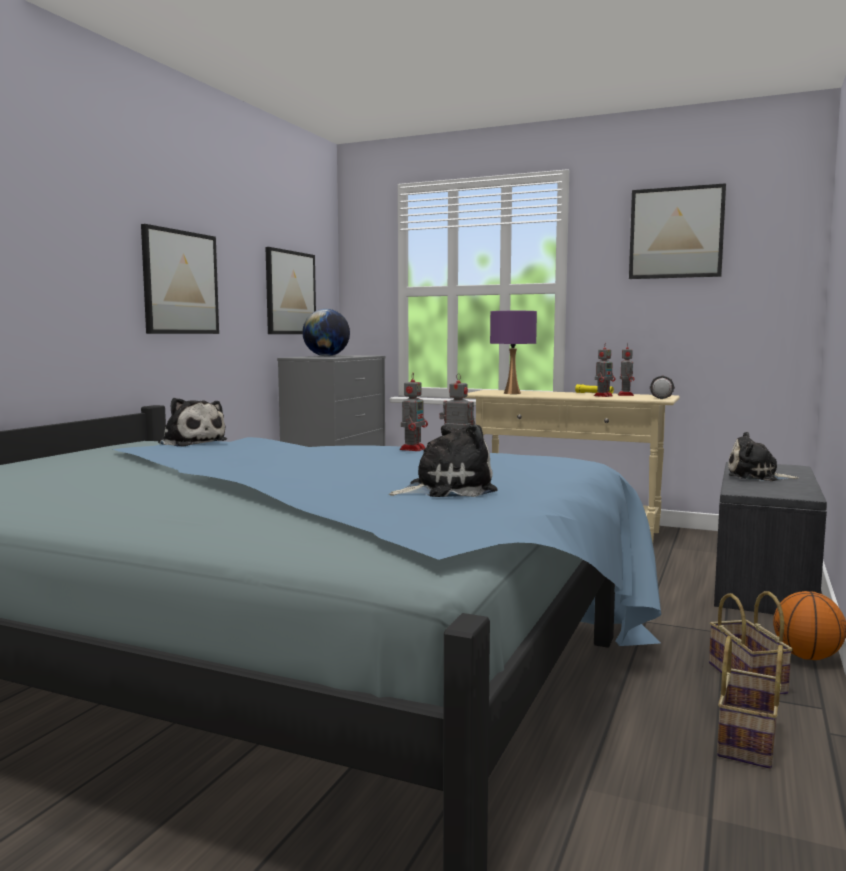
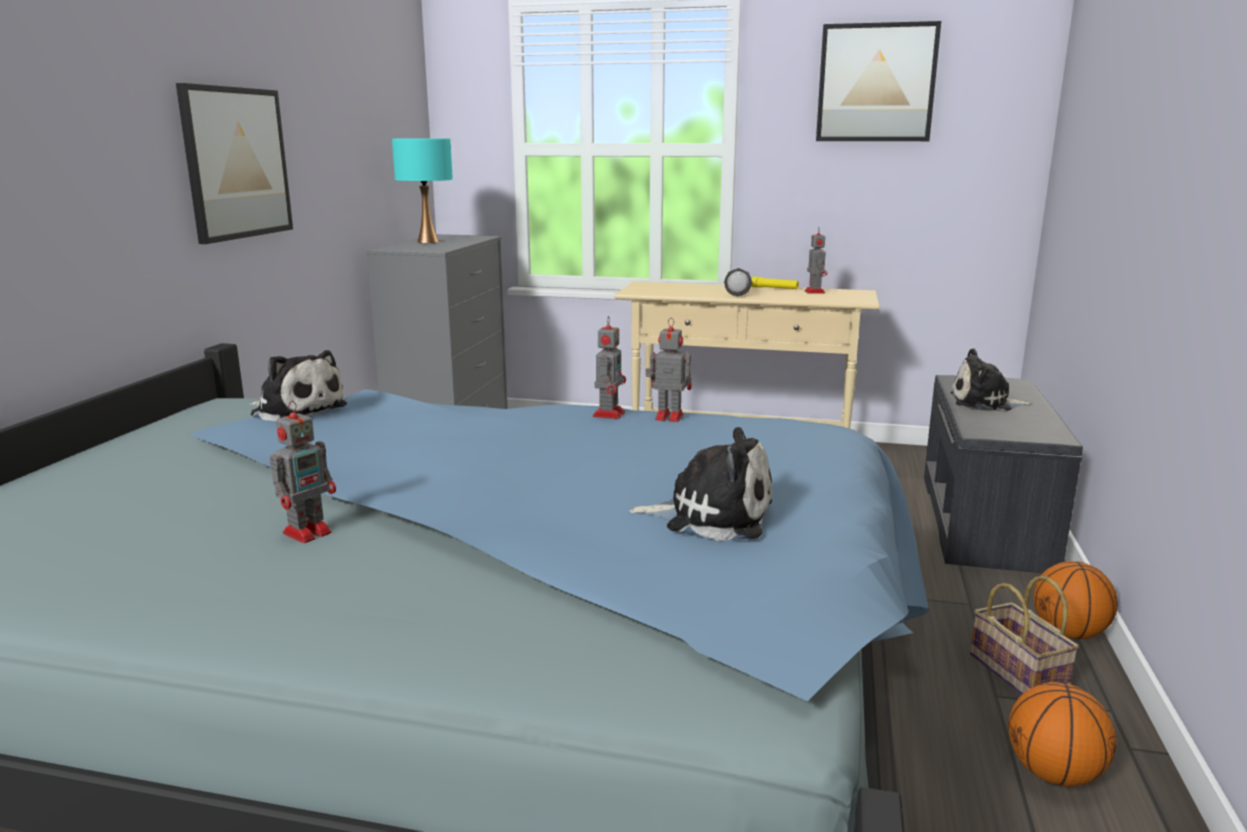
camera: 10 degrees left, 10 degrees up
picture [266,247,316,334] -> none
globe [302,309,350,356] -> turquoise table lamp [392,138,453,243]
plush toy [389,424,498,497] -> plush toy turned 45 degrees clockwise [629,427,773,541]
purple table lamp [490,311,537,394] -> none
toy robot [594,343,615,397] -> toy robot moved to [270,401,336,543]
flashlight [650,375,675,399] -> flashlight moved to [724,268,752,296]
basket [717,636,783,769] -> basketball [1008,682,1116,786]

